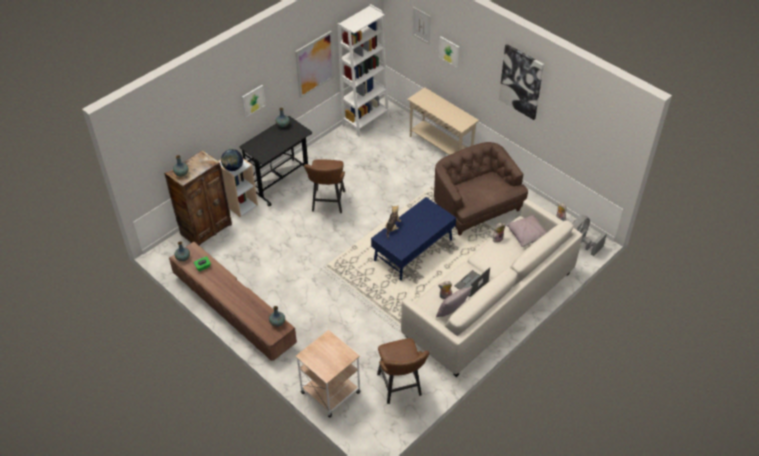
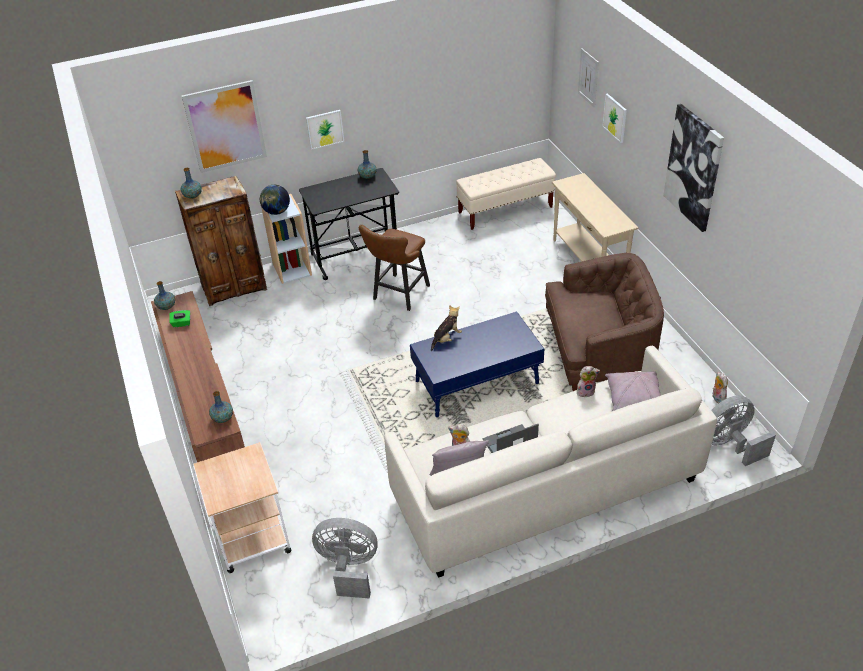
camera: 25 degrees right, 5 degrees down
picture [295,31,334,98] -> picture moved to [182,80,267,173]
white bookcase [338,4,389,137] -> beige bench [456,158,556,230]
brown stool [377,338,429,404] -> grey fan [312,518,378,599]
brown armchair [434,142,528,236] -> brown armchair turned 90 degrees clockwise [545,253,664,391]

